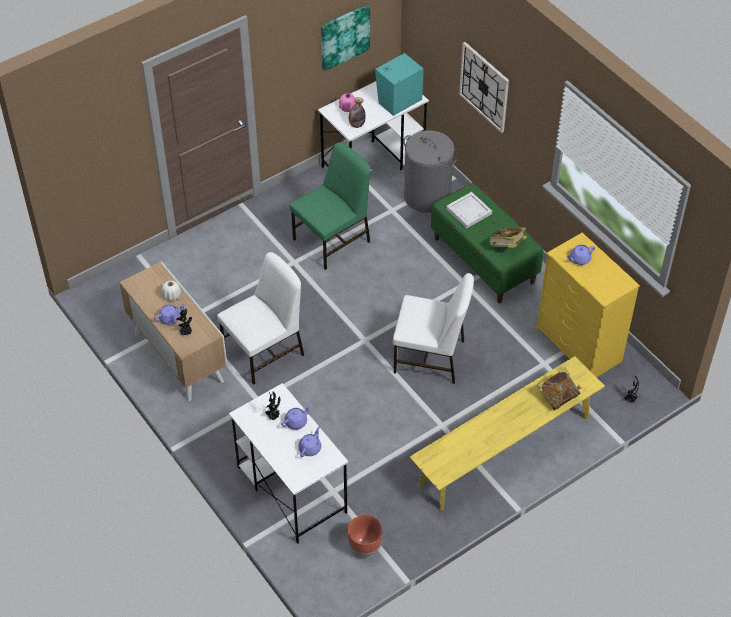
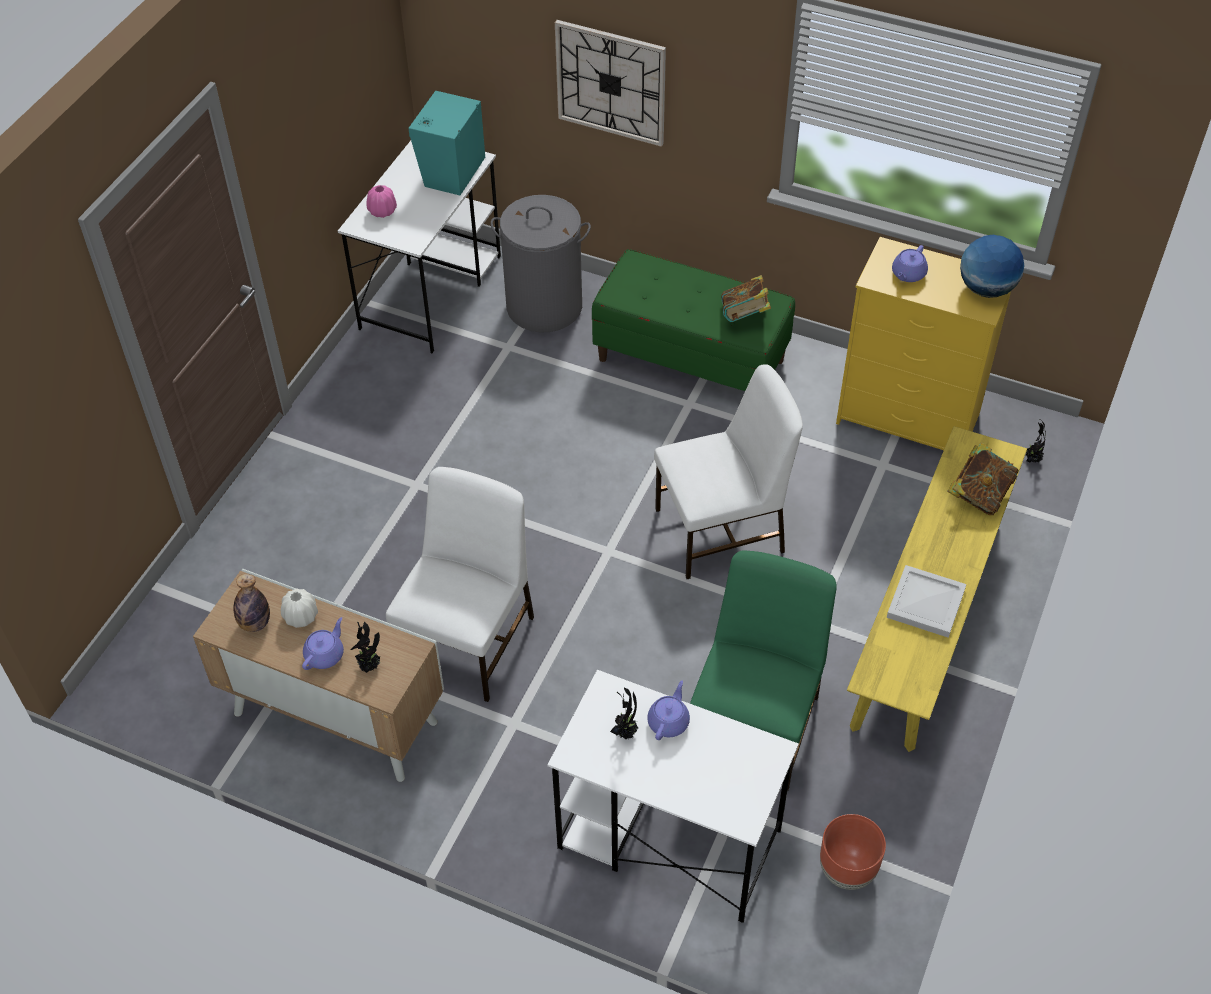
camera: 30 degrees left, 0 degrees up
green chair [290,142,371,270] -> green chair moved to [690,550,837,791]
purple teapot [298,427,321,457] -> none
picture [321,4,370,71] -> none
bottle [349,97,366,128] -> bottle moved to [234,574,270,632]
white tray [446,192,492,229] -> white tray moved to [887,565,966,638]
none -> globe [960,235,1024,298]

